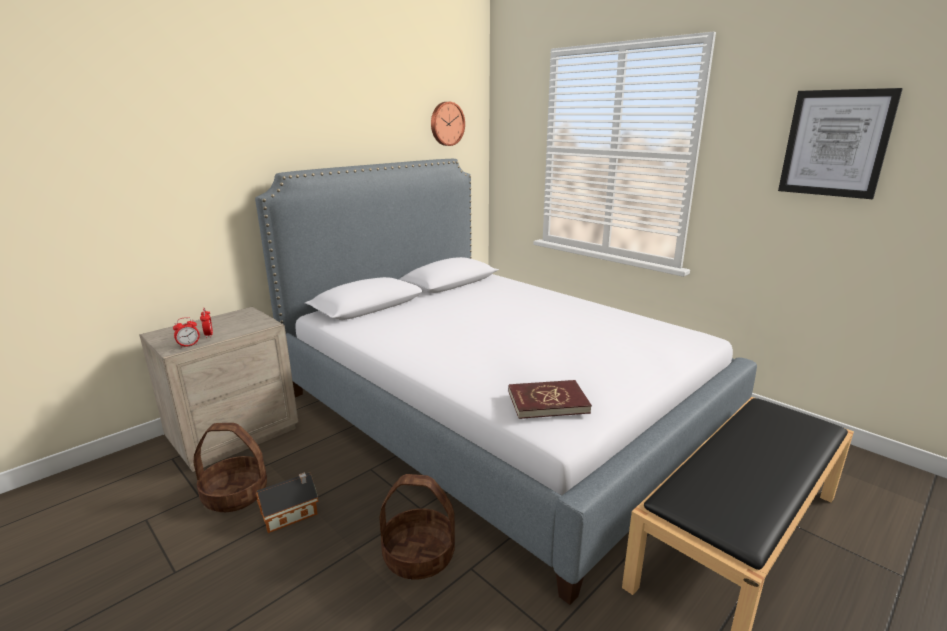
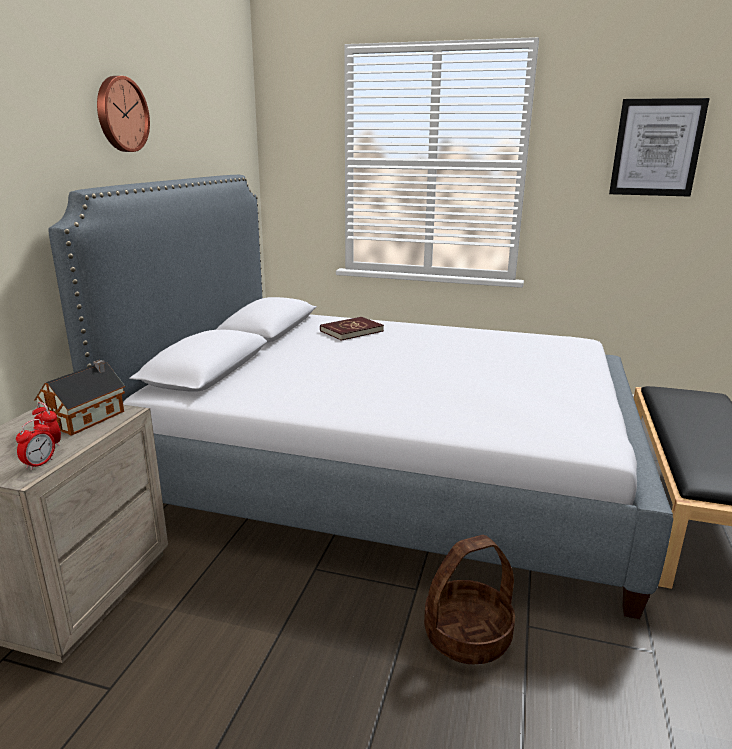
camera: 30 degrees left, 0 degrees up
basket [194,423,267,512] -> none
toy house [256,472,318,533] -> toy house moved to [34,360,125,436]
wall clock [431,102,465,146] -> wall clock moved to [97,76,150,152]
red book [508,380,592,419] -> red book moved to [320,317,384,341]

